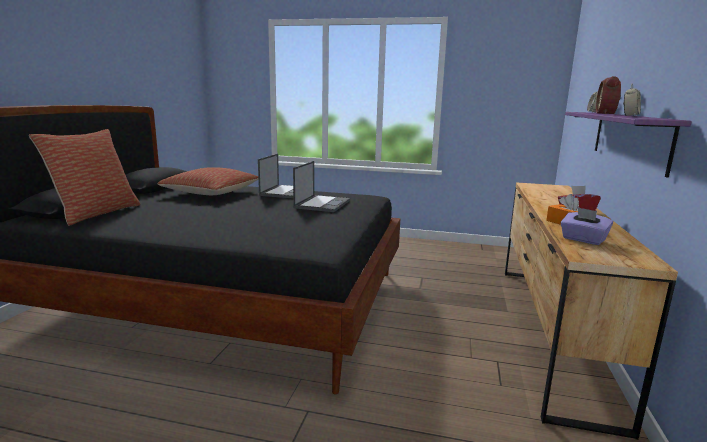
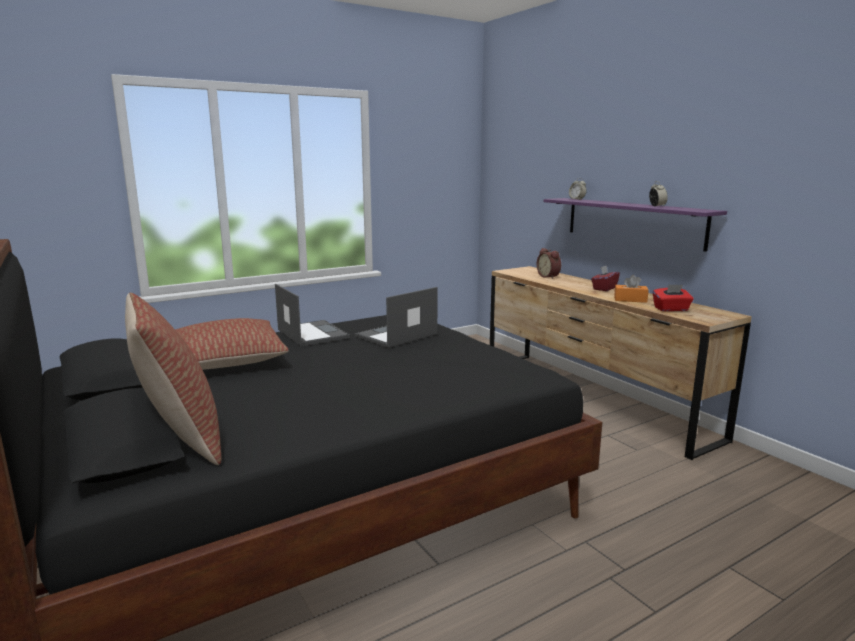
camera: 45 degrees left, 0 degrees up
laptop [293,161,350,212] -> laptop turned 105 degrees counterclockwise [355,287,438,348]
purple tissue box [561,207,613,245] -> red tissue box [653,284,693,311]
alarm clock [596,76,621,114] -> alarm clock moved to [537,248,561,279]

